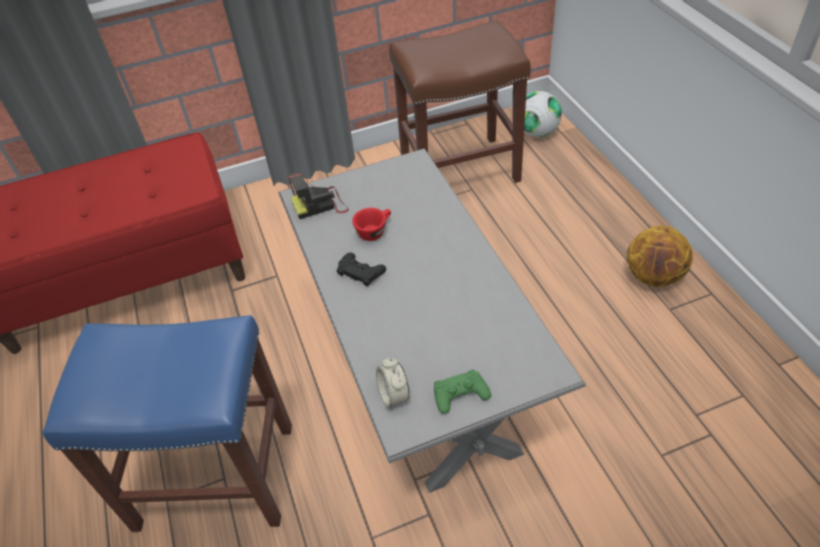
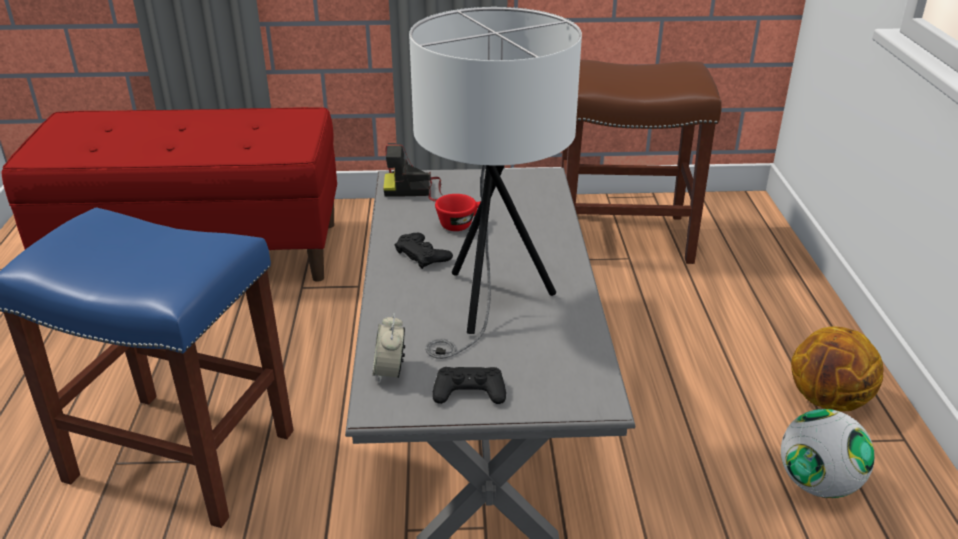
camera: 15 degrees right, 15 degrees down
green game controller [434,370,491,414] -> black game controller [433,367,506,404]
football [524,91,562,137] -> football moved to [781,409,875,498]
none -> white table lamp [409,7,582,359]

